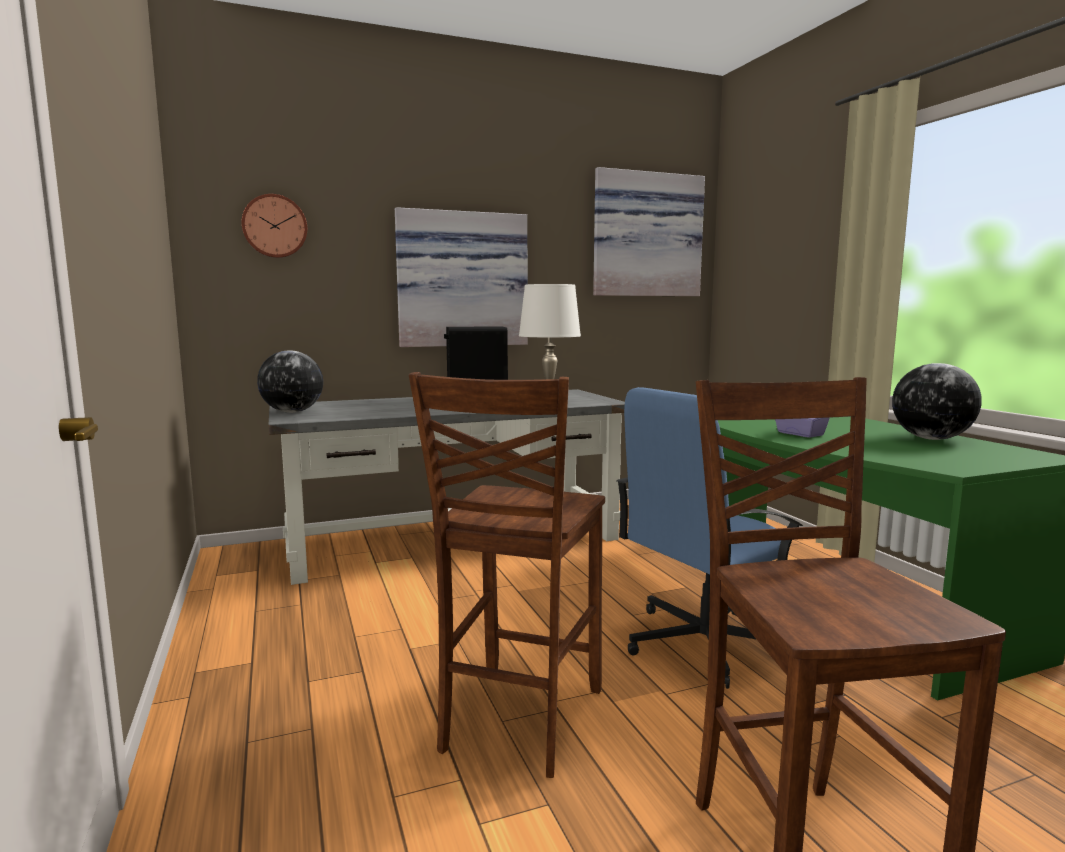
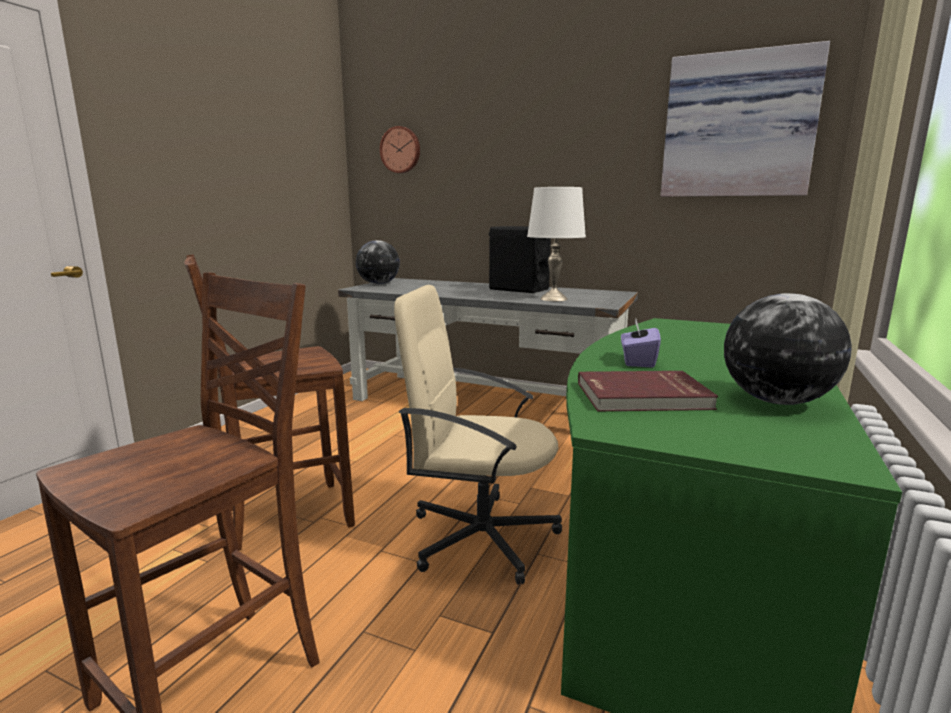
camera: 45 degrees right, 5 degrees up
picture [395,207,527,347] -> none
blue office chair [616,387,803,689] -> beige office chair [394,285,562,585]
none -> red book [578,371,718,411]

